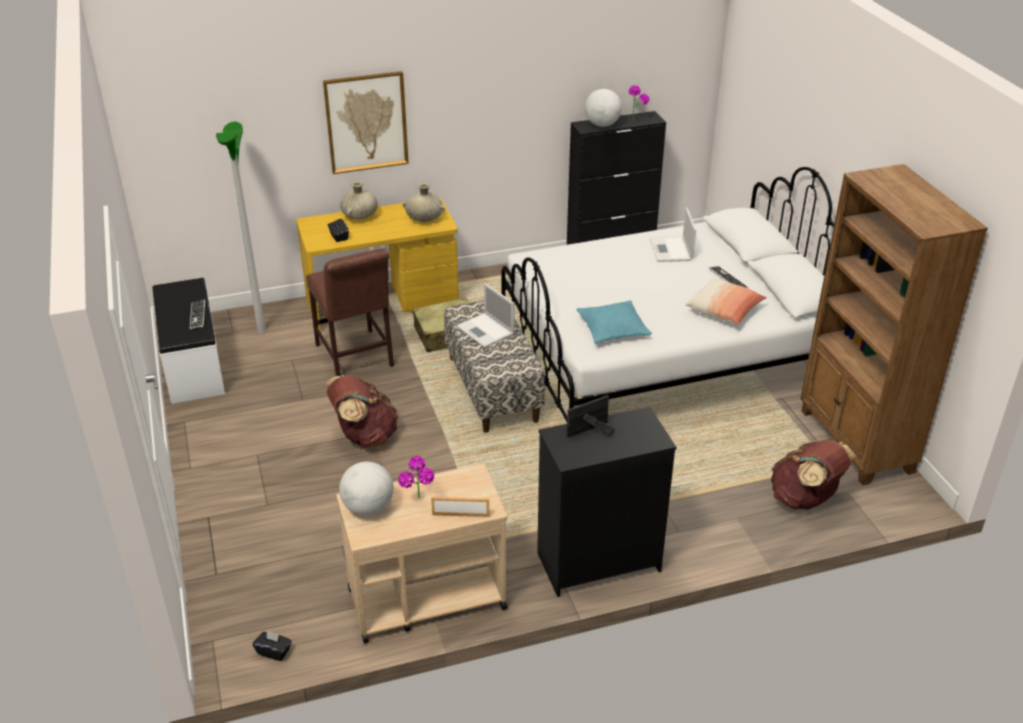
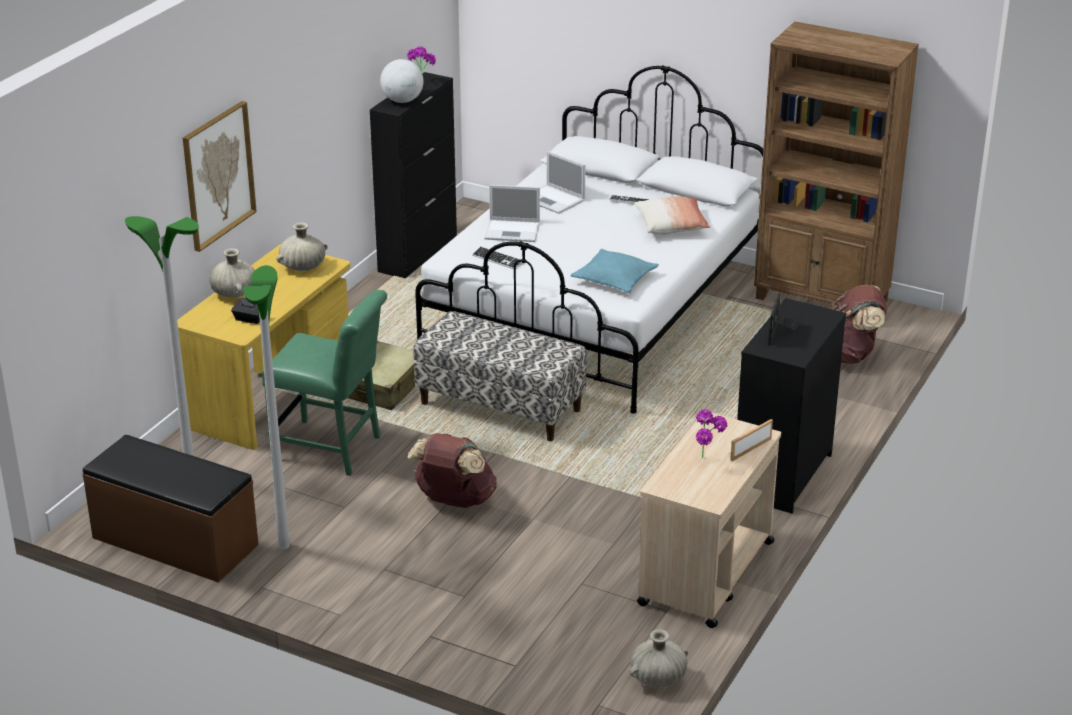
camera: 45 degrees left, 5 degrees down
white bench [152,278,225,404] -> brown bench [82,435,259,582]
keyboard [190,299,205,329] -> keyboard moved to [472,247,522,269]
black tissue box [253,631,291,661] -> beige vase [629,629,688,687]
brown chair [306,249,394,376] -> green chair [262,290,387,476]
globe [339,462,394,516] -> none
laptop [456,283,515,348] -> laptop moved to [485,185,540,242]
none -> floor lamp [244,265,290,549]

